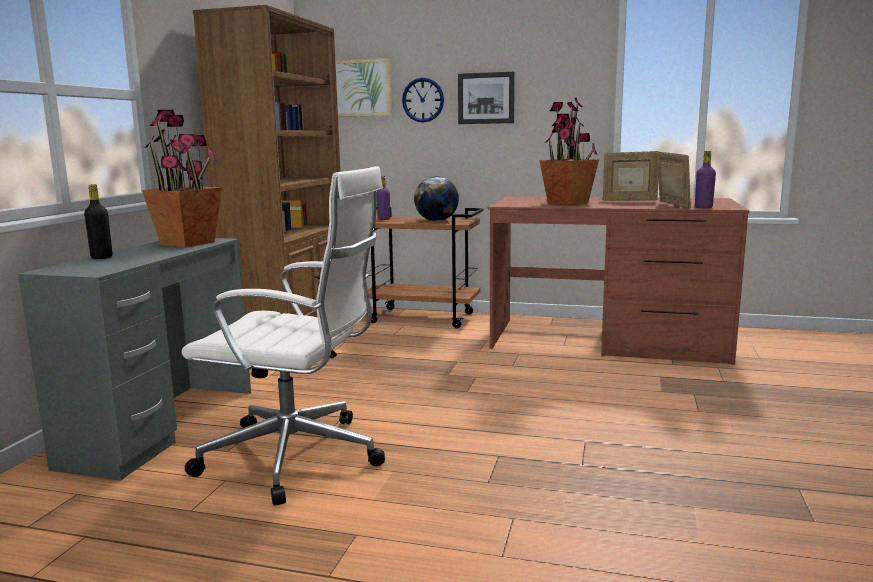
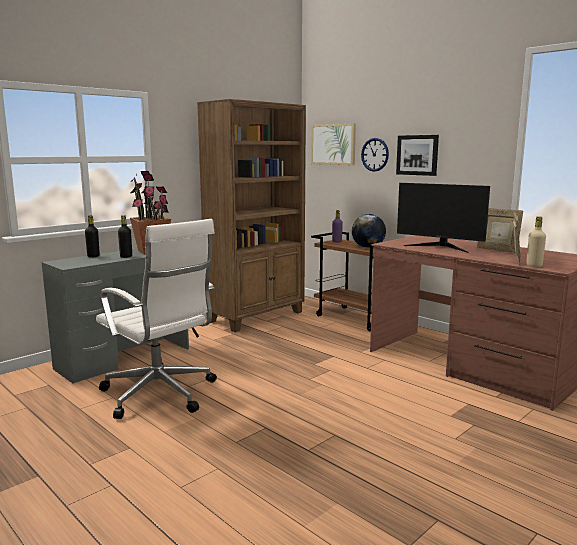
camera: 30 degrees right, 0 degrees up
potted plant [539,98,599,205] -> monitor [397,183,490,253]
purple bottle [695,151,716,208] -> beige bottle [526,216,546,267]
none -> black bottle [118,215,132,258]

